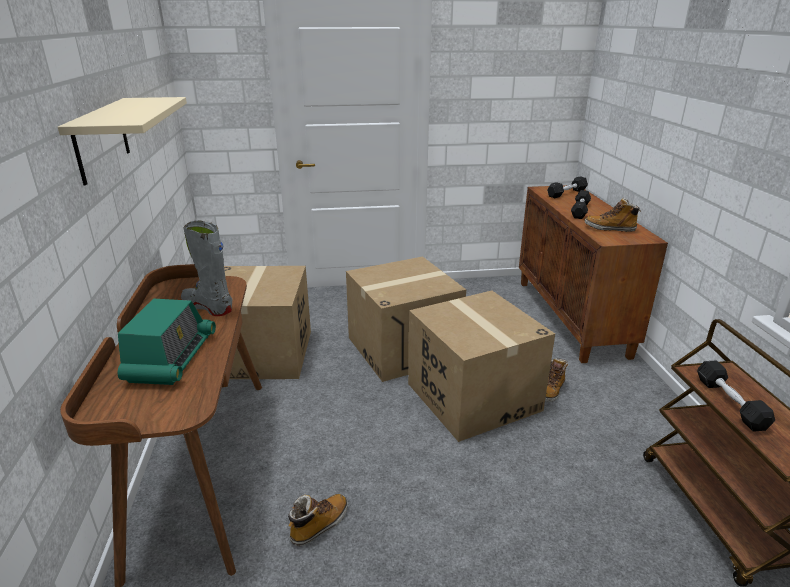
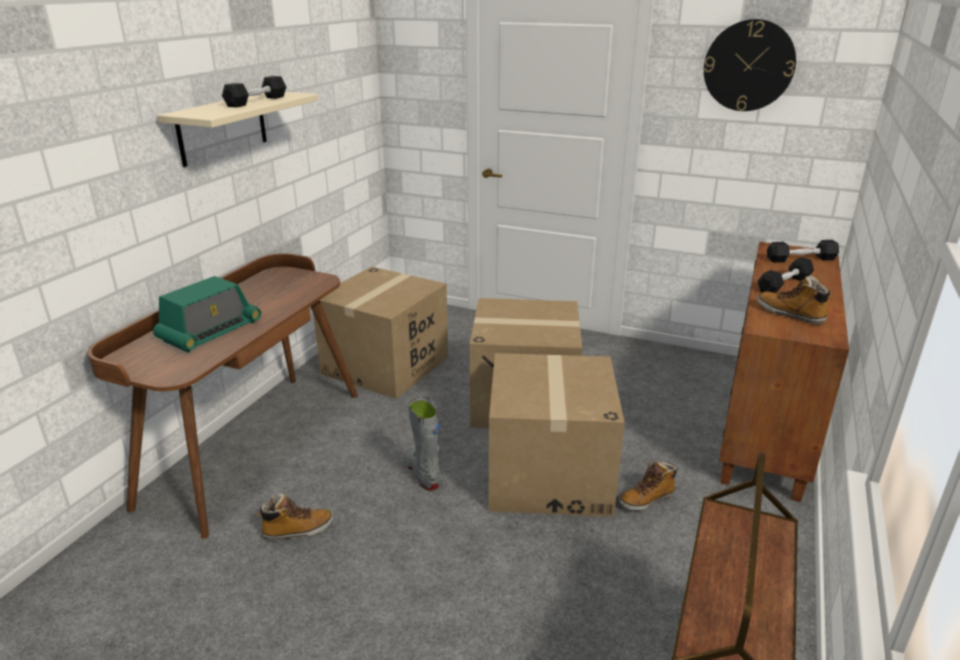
camera: 30 degrees right, 0 degrees up
grey boot [181,220,232,316] -> grey boot moved to [404,396,441,490]
black dumbbell [697,360,775,432] -> black dumbbell moved to [222,76,286,107]
none -> wall clock [704,19,796,111]

